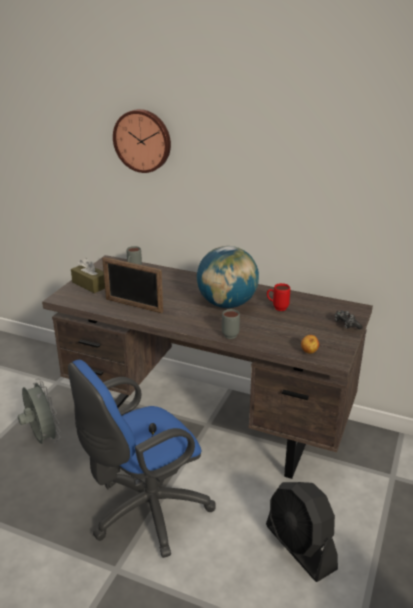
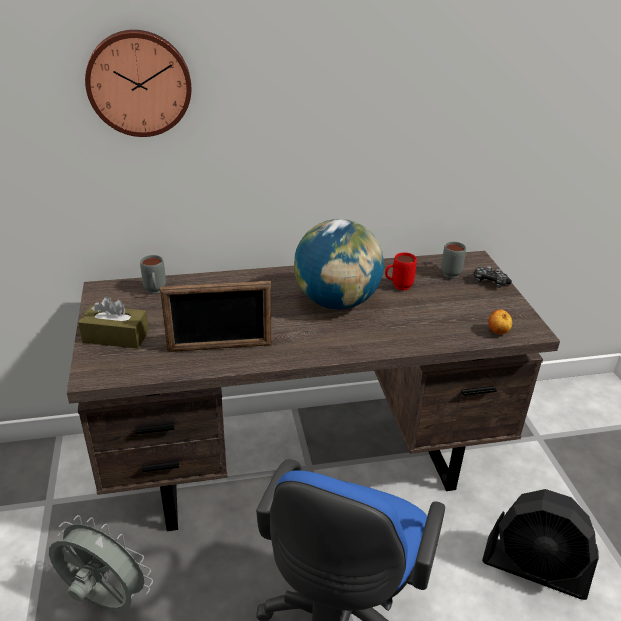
camera: 35 degrees left, 5 degrees up
grey mug [222,309,240,339] -> grey mug moved to [441,242,466,278]

